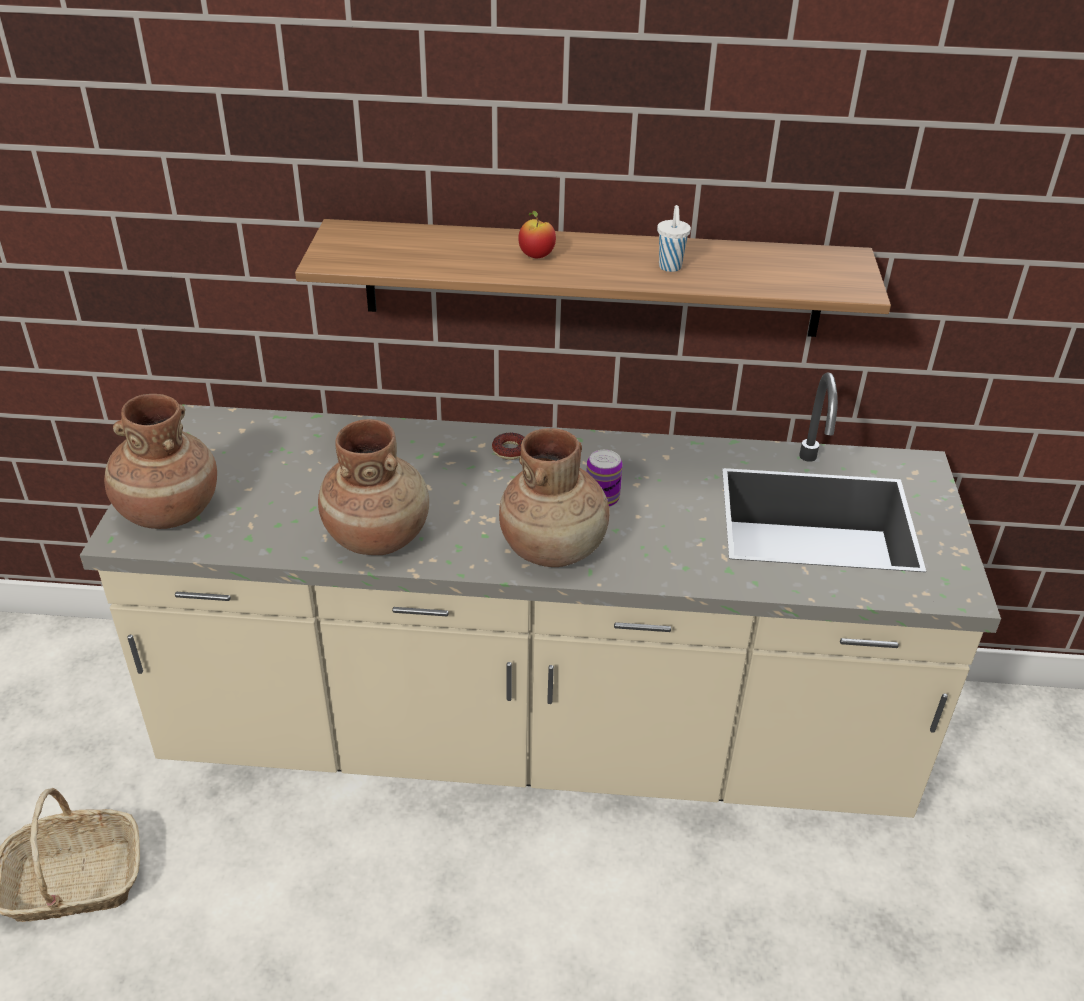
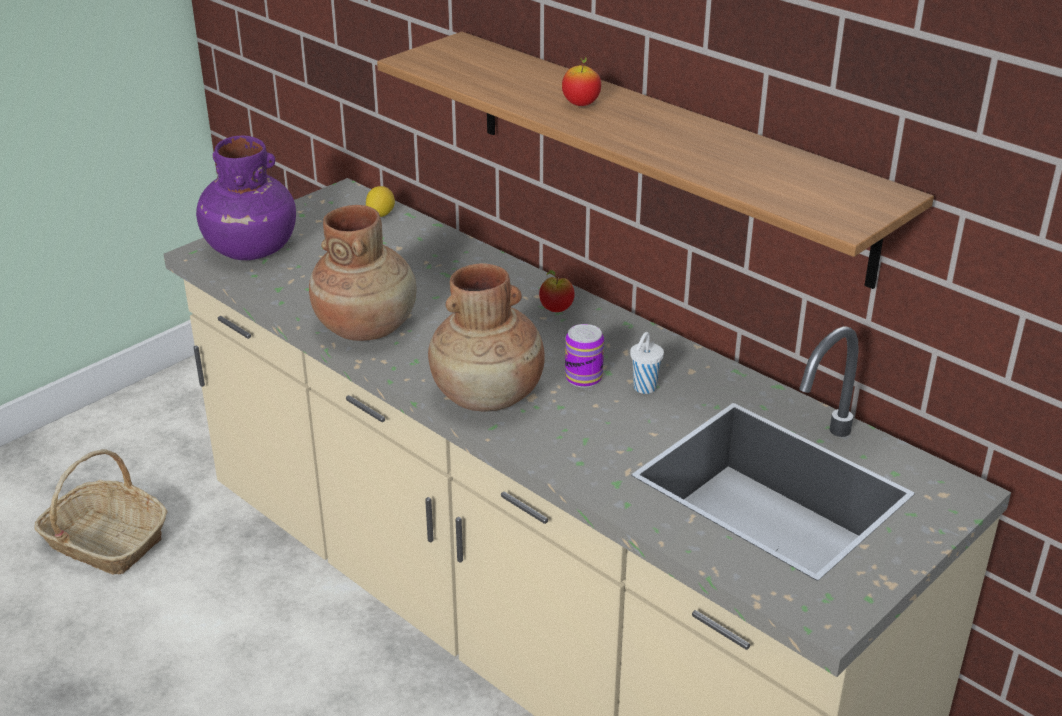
camera: 40 degrees right, 5 degrees down
brown vase [104,394,217,529] -> purple vase [196,135,296,260]
donut [492,433,525,460] -> apple [539,270,575,312]
white cup [657,205,691,272] -> white cup moved to [630,332,664,394]
none -> lemon [366,186,395,217]

